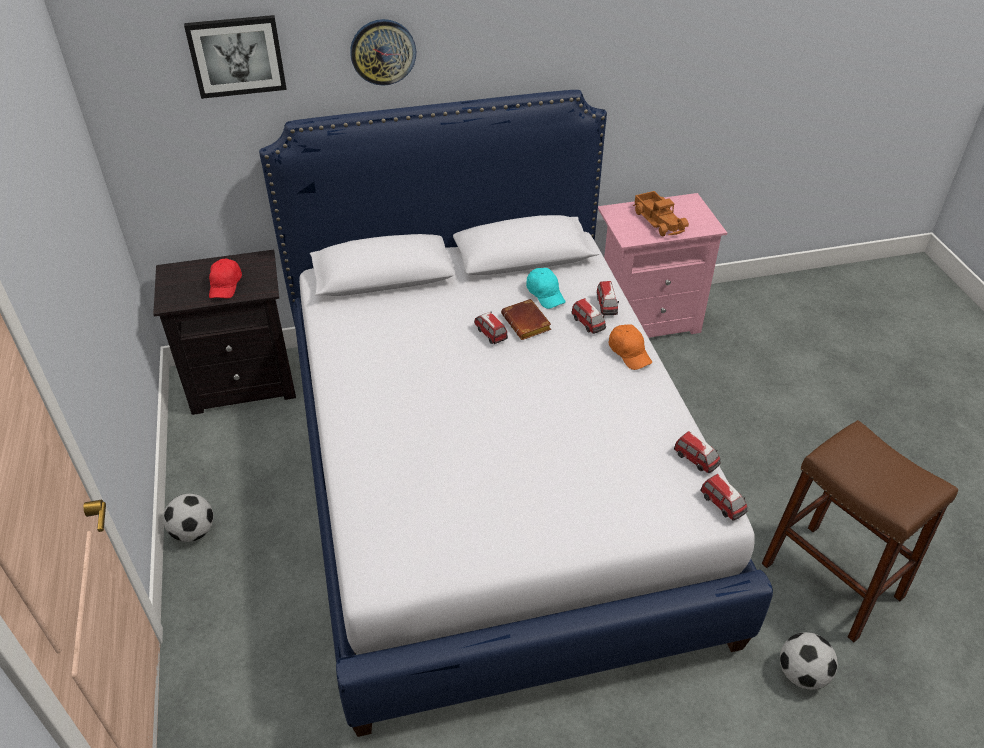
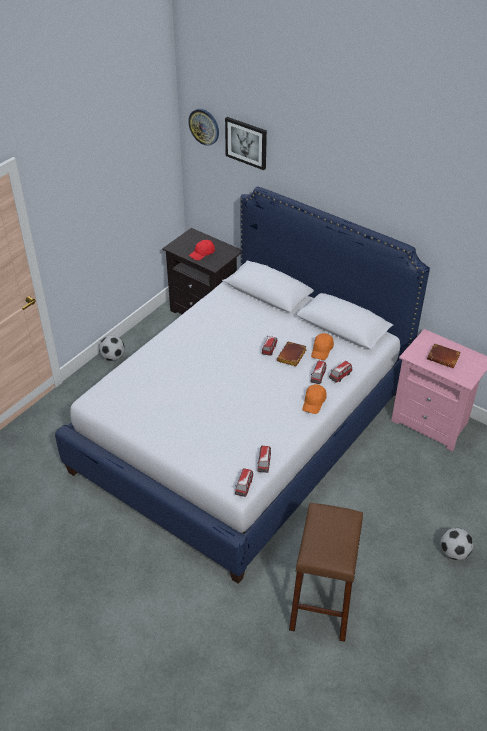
camera: 50 degrees right, 0 degrees up
wall clock [350,19,416,86] -> wall clock moved to [188,109,219,146]
turquoise cap [526,268,566,309] -> orange cap [311,333,334,360]
toy truck [633,191,689,236] -> brown book [427,343,461,368]
football [780,632,838,690] -> football moved to [441,528,473,560]

